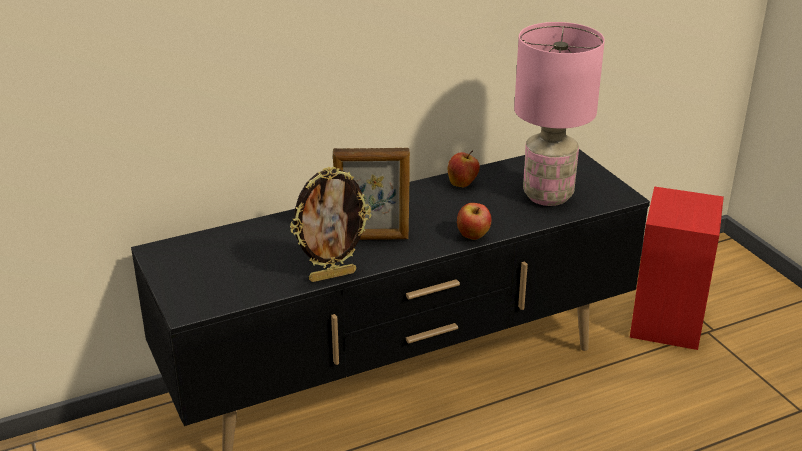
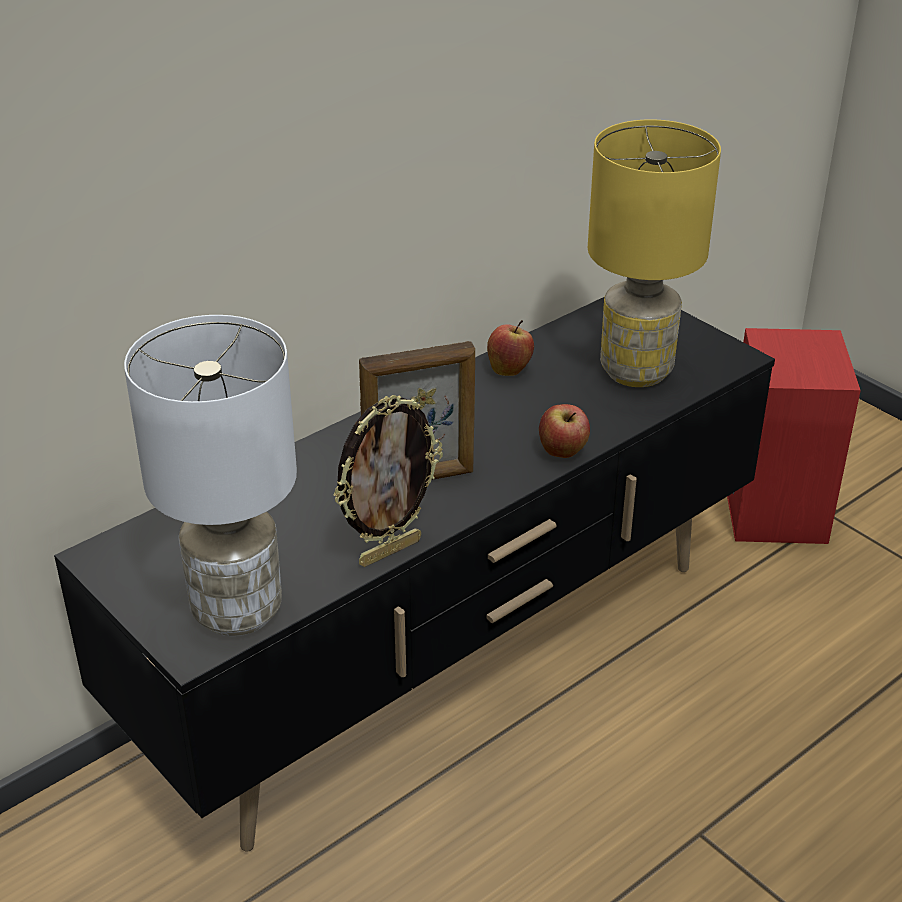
camera: 15 degrees left, 5 degrees up
pink table lamp [514,22,605,206] -> yellow table lamp [588,120,721,387]
none -> white table lamp [124,315,297,636]

